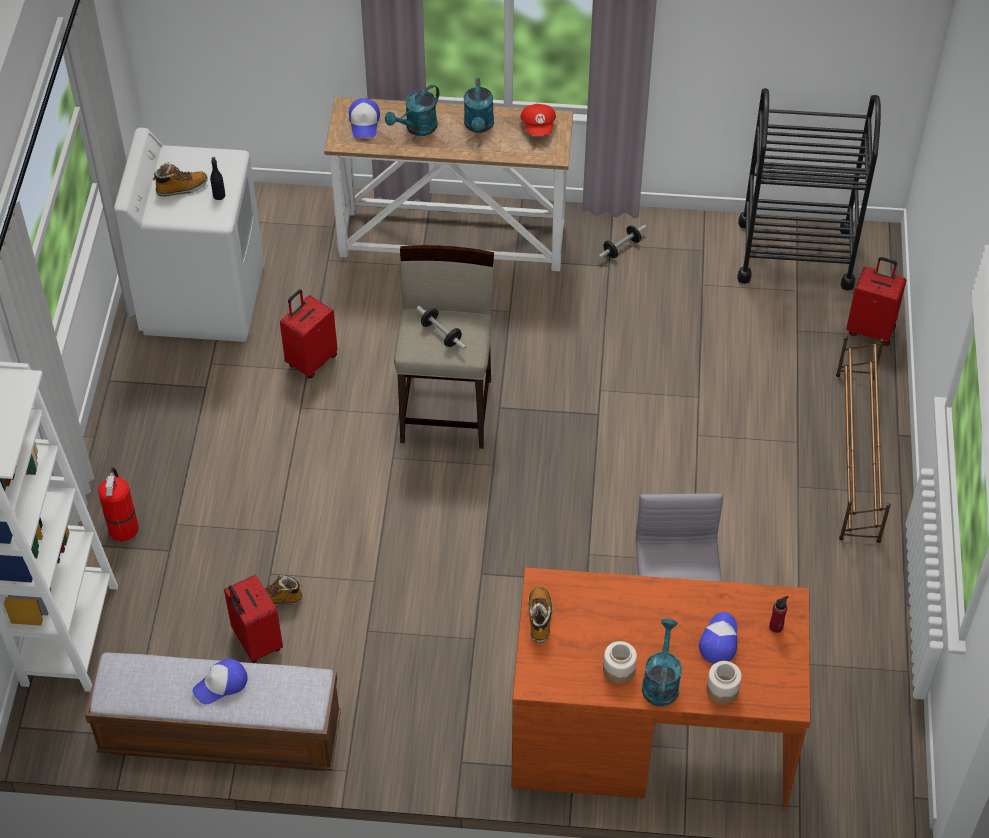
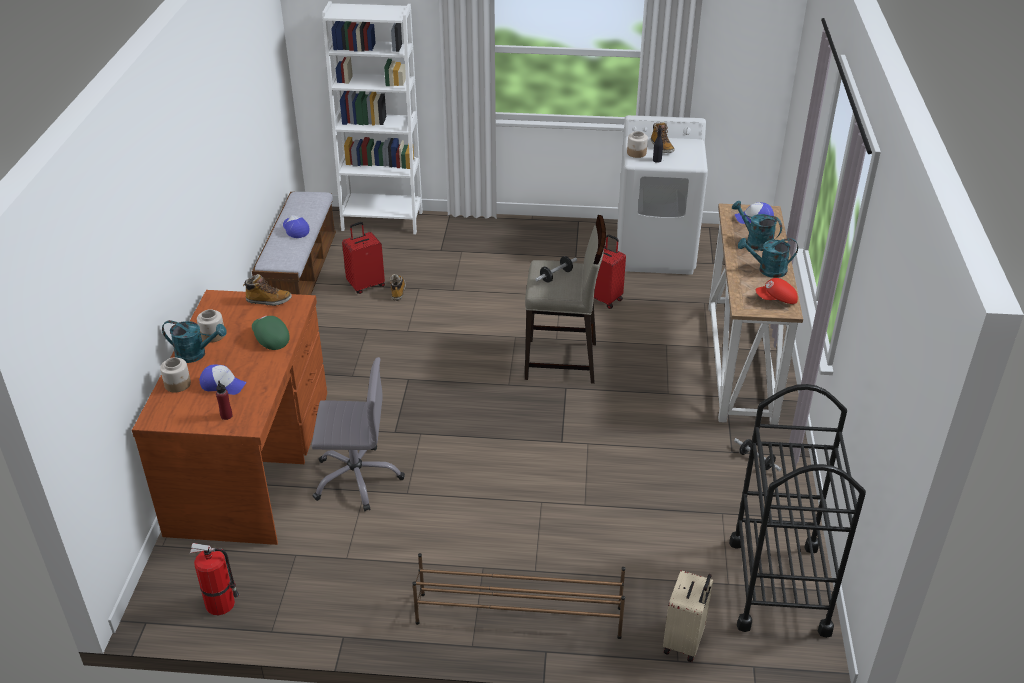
camera: 90 degrees right, 15 degrees down
fire extinguisher [98,467,139,541] -> fire extinguisher moved to [190,543,239,615]
red suitcase [846,257,907,346] -> beige suitcase [663,570,713,662]
none -> green cap [252,316,290,350]
none -> jar [627,131,648,158]

